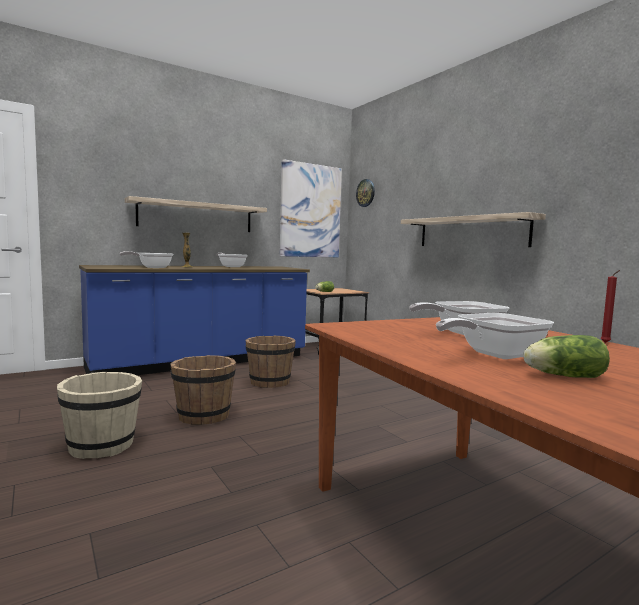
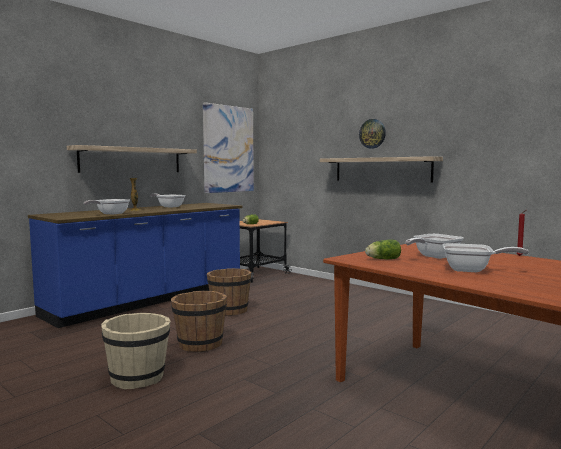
camera: 15 degrees left, 0 degrees up
wall clock [356,179,375,207] -> wall clock moved to [359,119,386,149]
frying pan [436,313,554,359] -> frying pan turned 120 degrees counterclockwise [443,243,529,272]
lettuce [523,335,610,378] -> lettuce moved to [365,240,401,259]

